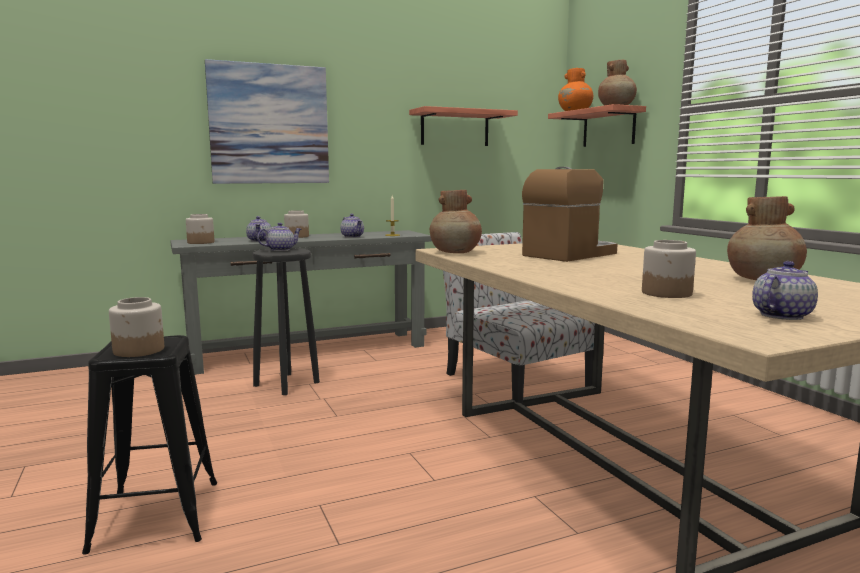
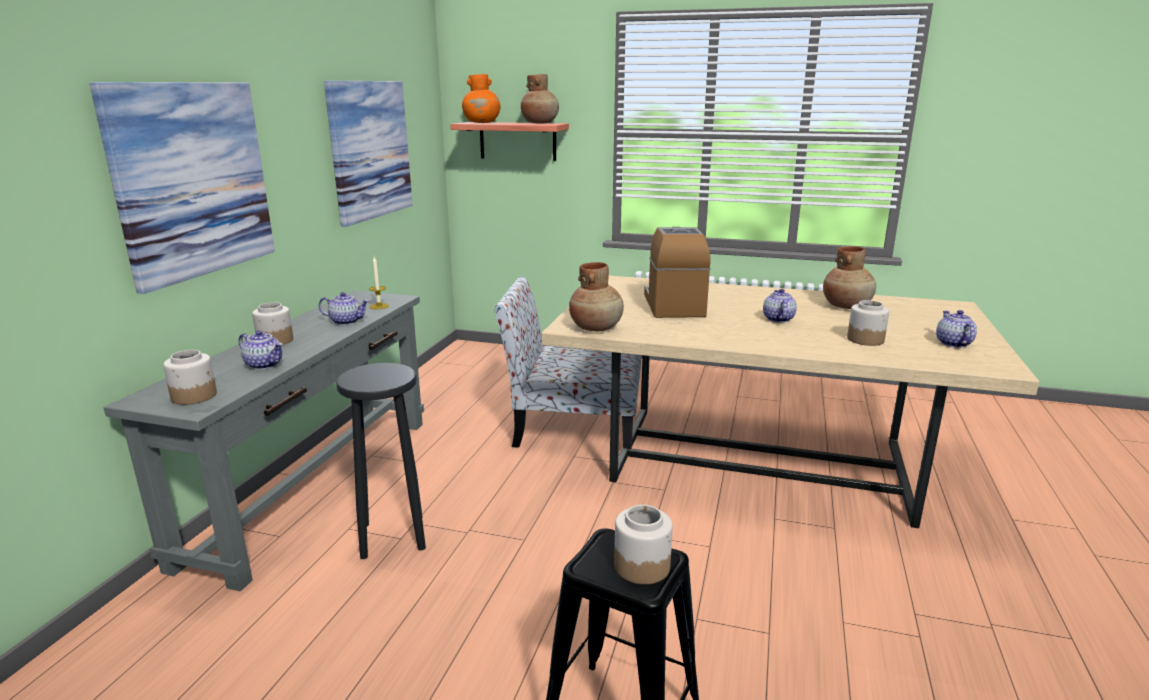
camera: 50 degrees left, 10 degrees up
teapot [257,223,302,251] -> teapot moved to [763,289,797,323]
shelf [409,106,518,146] -> picture [324,81,412,227]

